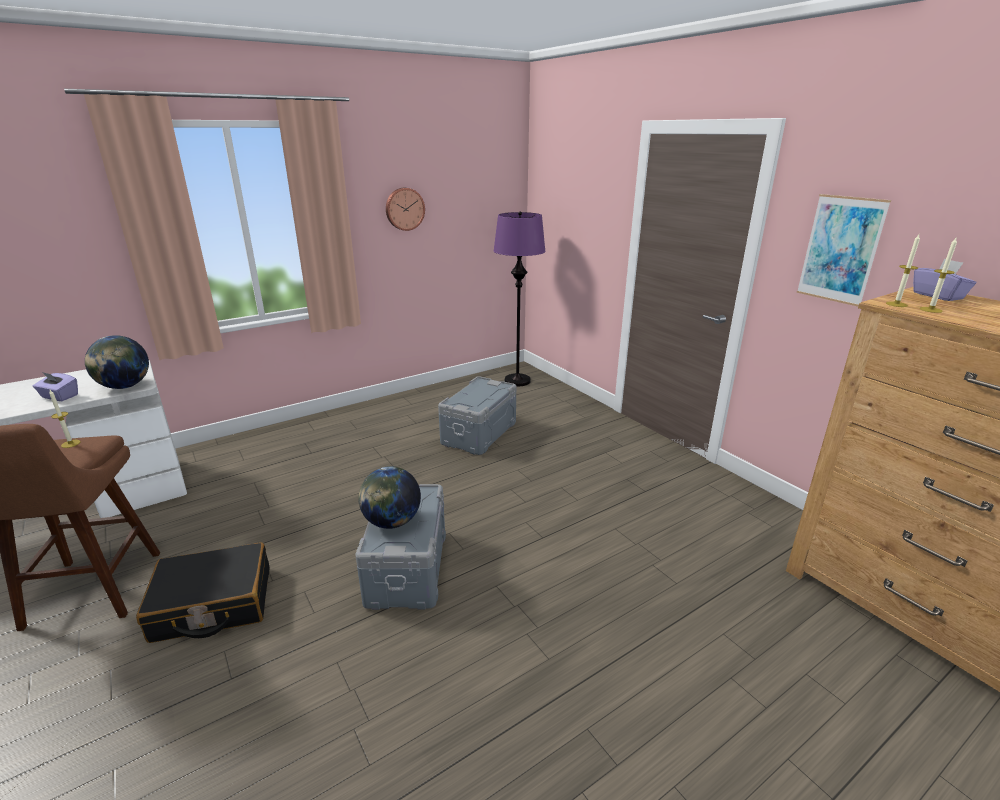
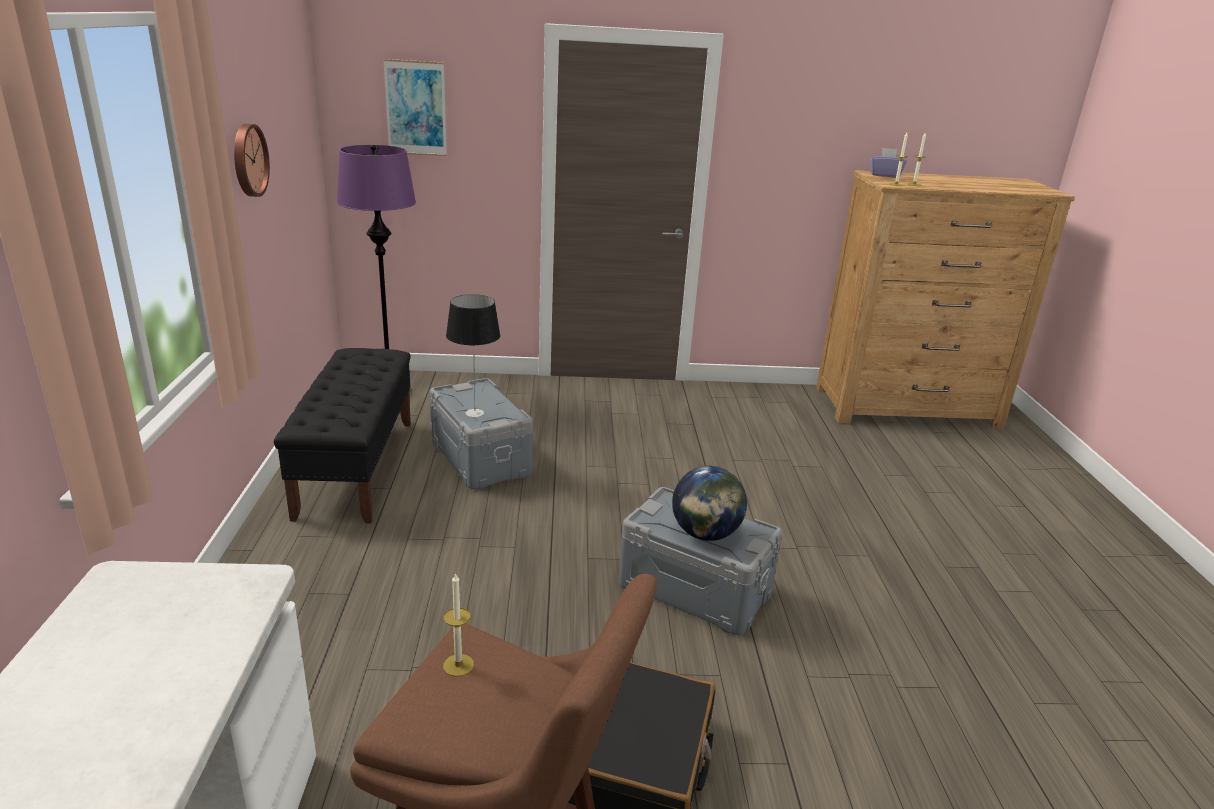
camera: 60 degrees left, 0 degrees up
purple tissue box [33,372,78,401] -> none
globe [85,335,149,389] -> none
picture [797,194,891,307] -> picture moved to [383,59,447,156]
none -> black bench [274,348,411,523]
none -> table lamp [446,294,500,417]

